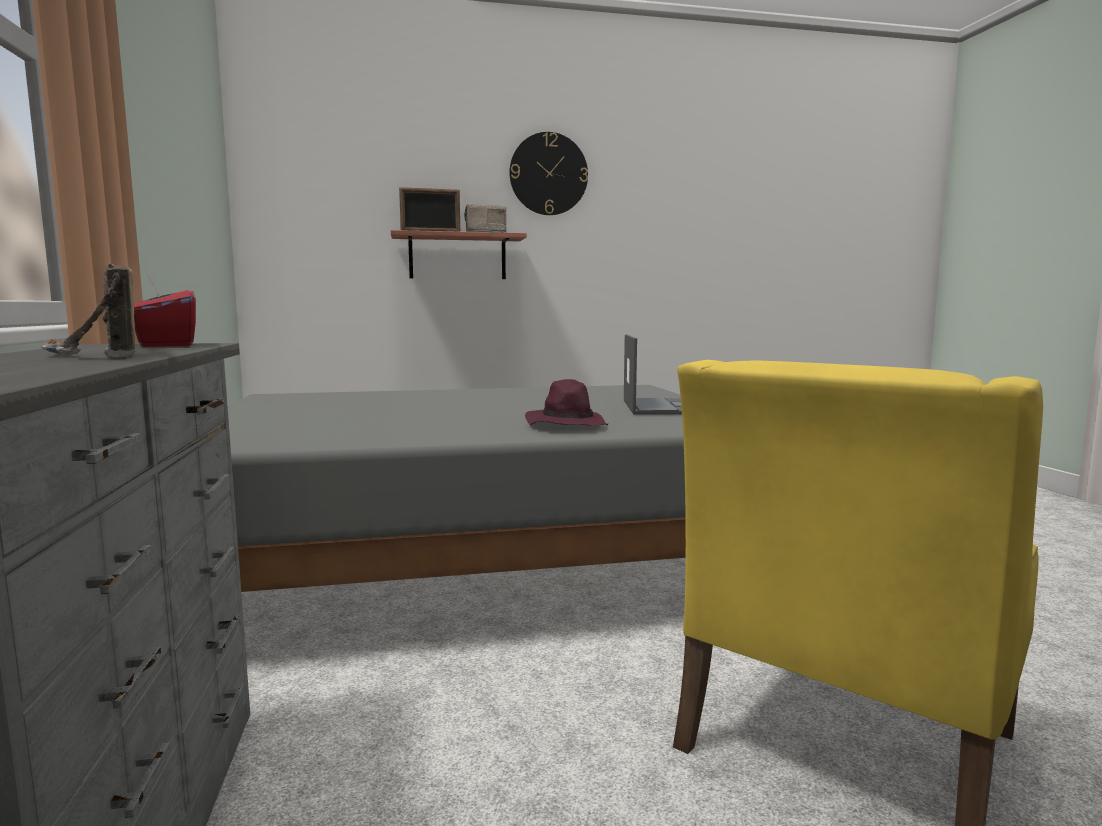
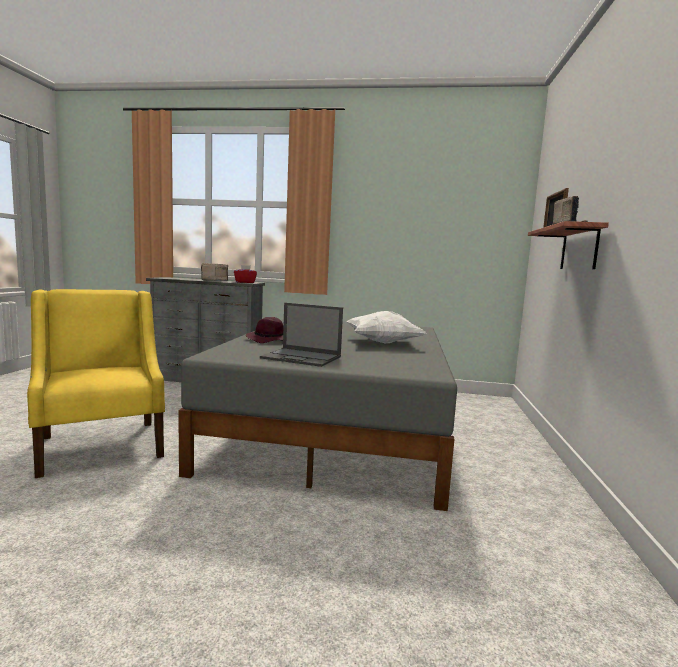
camera: 110 degrees right, 0 degrees up
wall clock [509,132,588,215] -> none
none -> white pillow [346,311,426,343]

